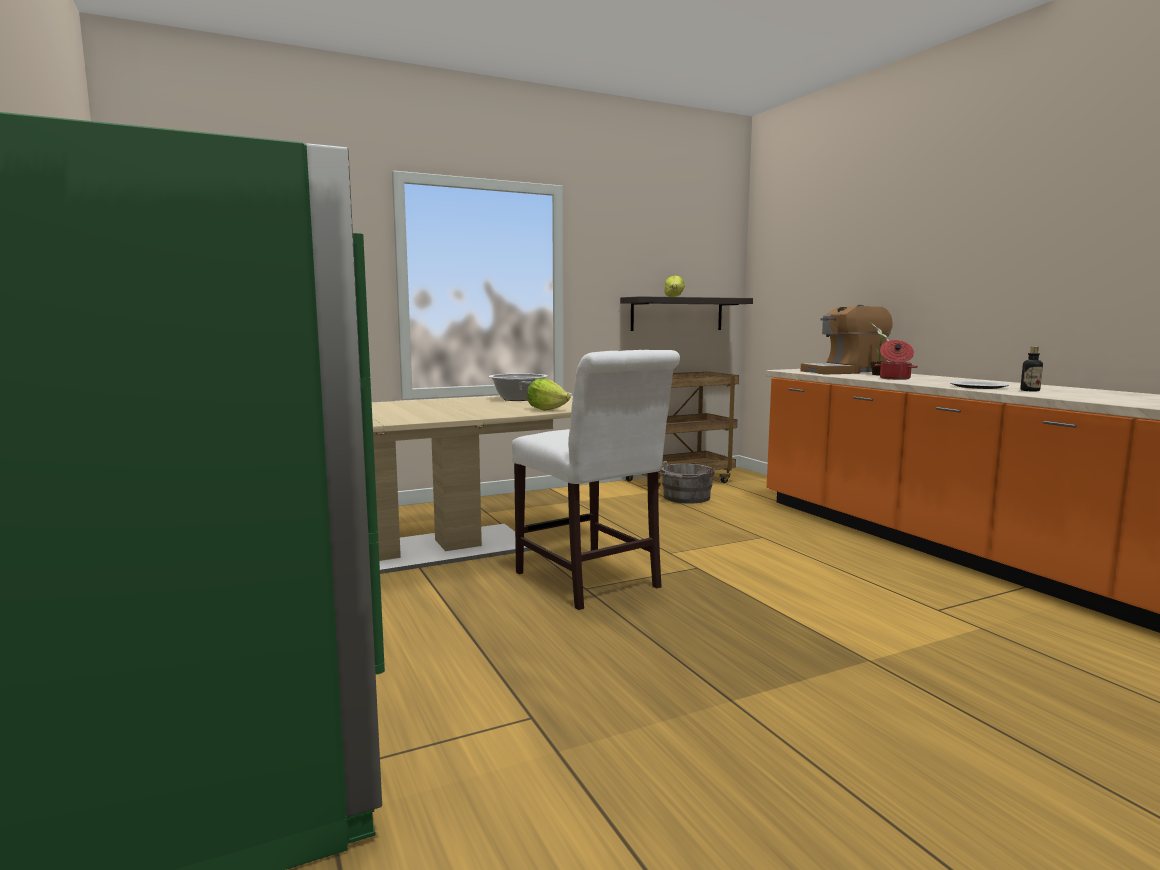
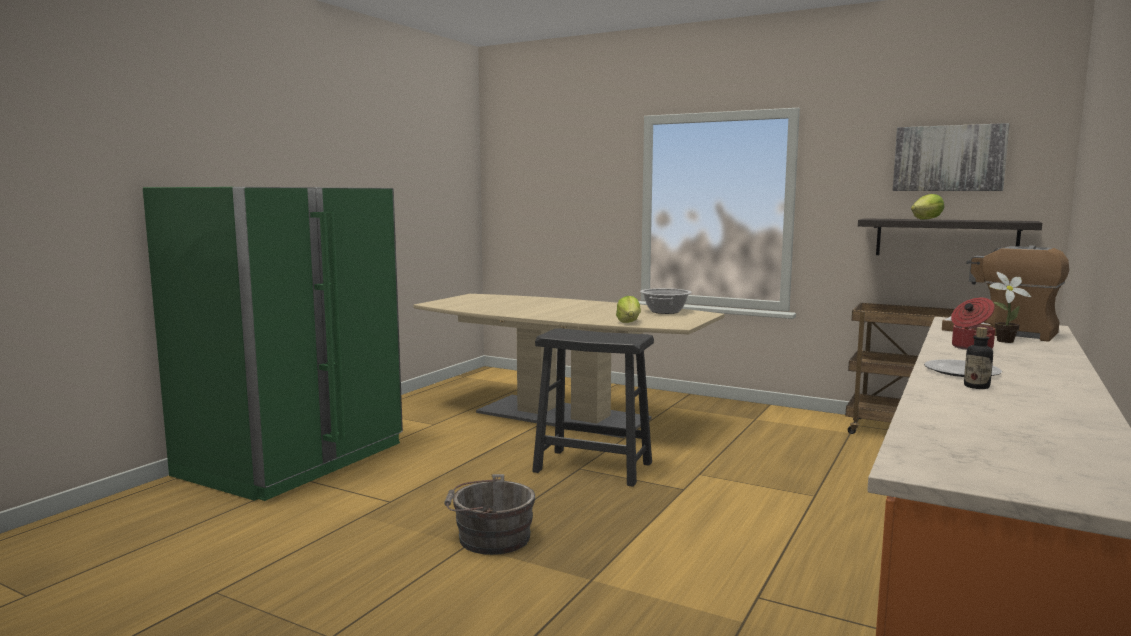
camera: 55 degrees right, 0 degrees up
white chair [512,350,680,610] -> black stool [532,328,654,487]
grey bucket [658,461,715,503] -> grey bucket moved to [444,474,535,555]
none -> picture [893,123,1010,191]

